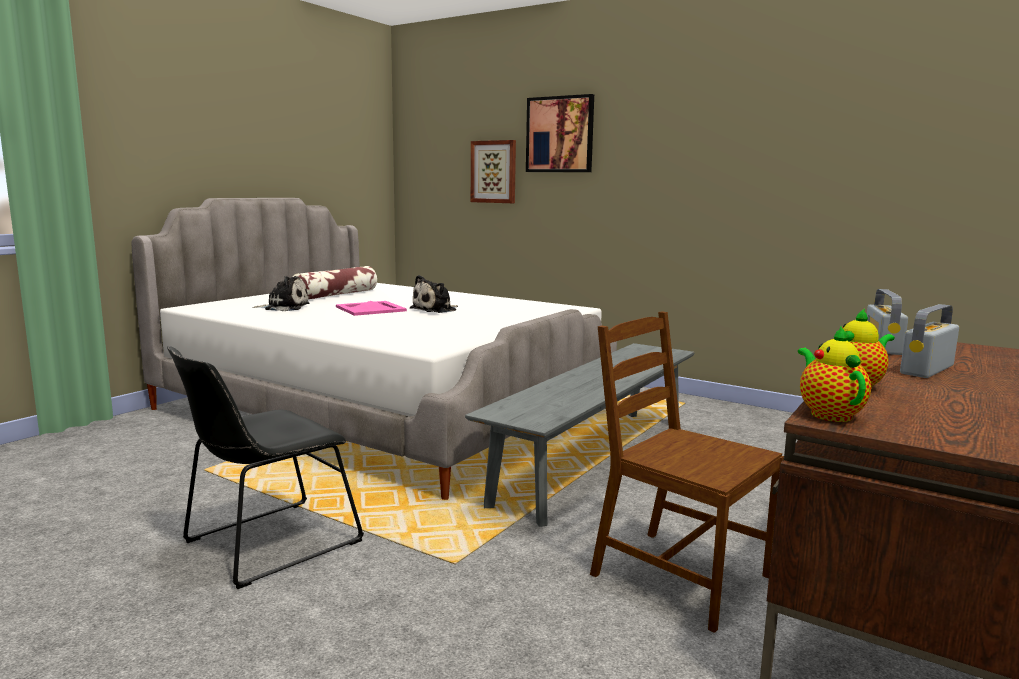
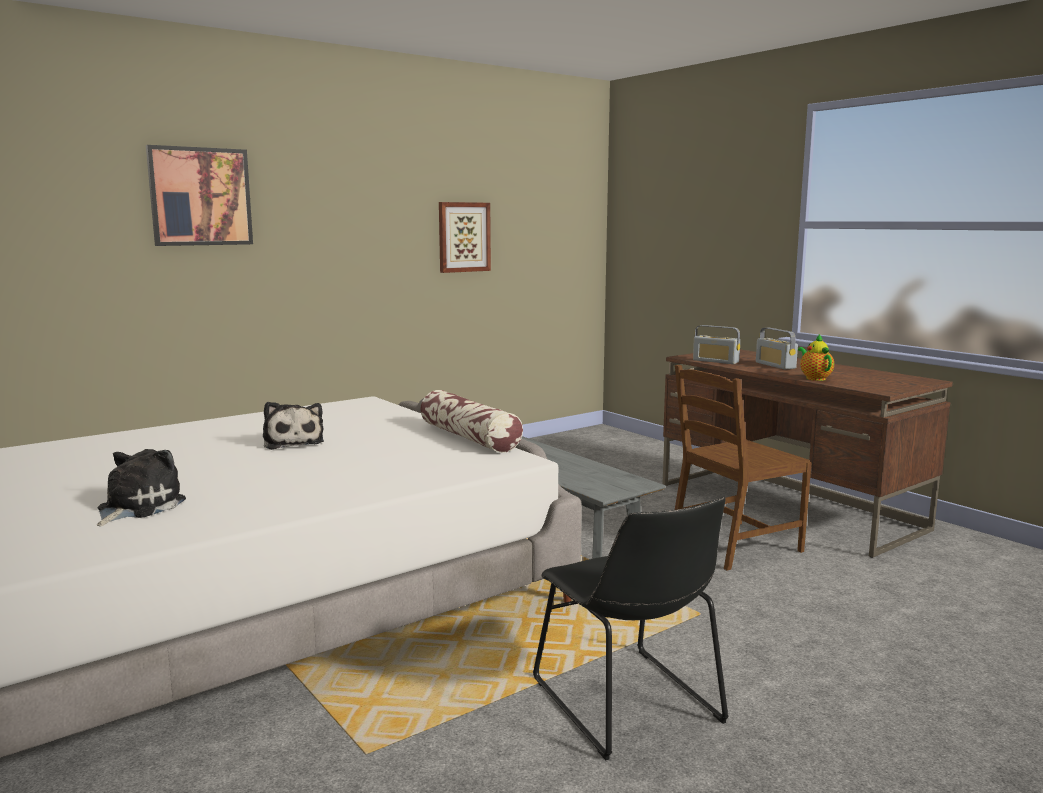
camera: 70 degrees left, 0 degrees up
pillow [292,266,377,299] -> pillow moved to [420,390,523,453]
pink tray [336,301,407,316] -> none
picture [471,140,516,203] -> picture moved to [439,202,491,273]
teapot [798,326,871,422] -> none

